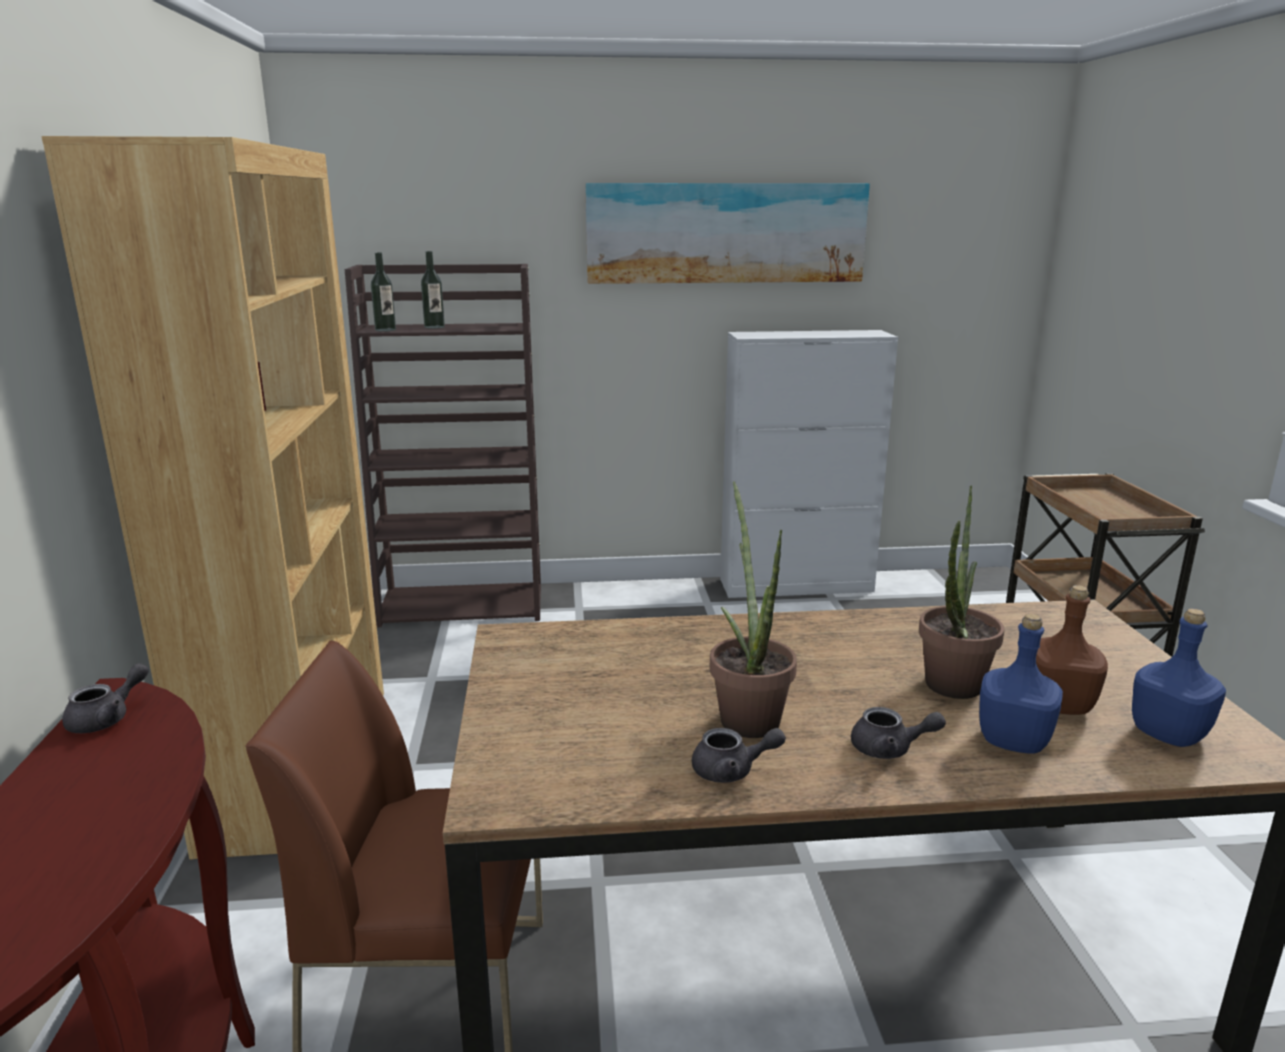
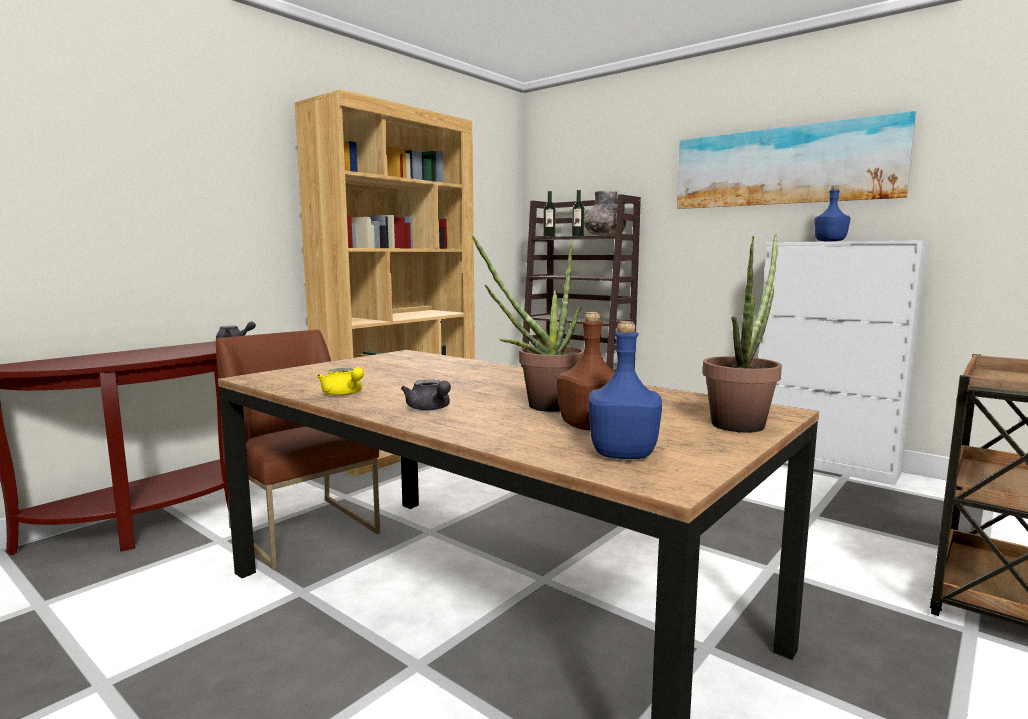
camera: 45 degrees right, 10 degrees down
grey teapot [692,728,786,783] -> yellow teapot [317,367,364,396]
potted plant [710,481,797,738] -> potted plant moved to [703,234,782,433]
blue bottle [979,614,1063,754] -> blue bottle moved to [814,186,850,242]
none -> grey vase [584,191,627,236]

